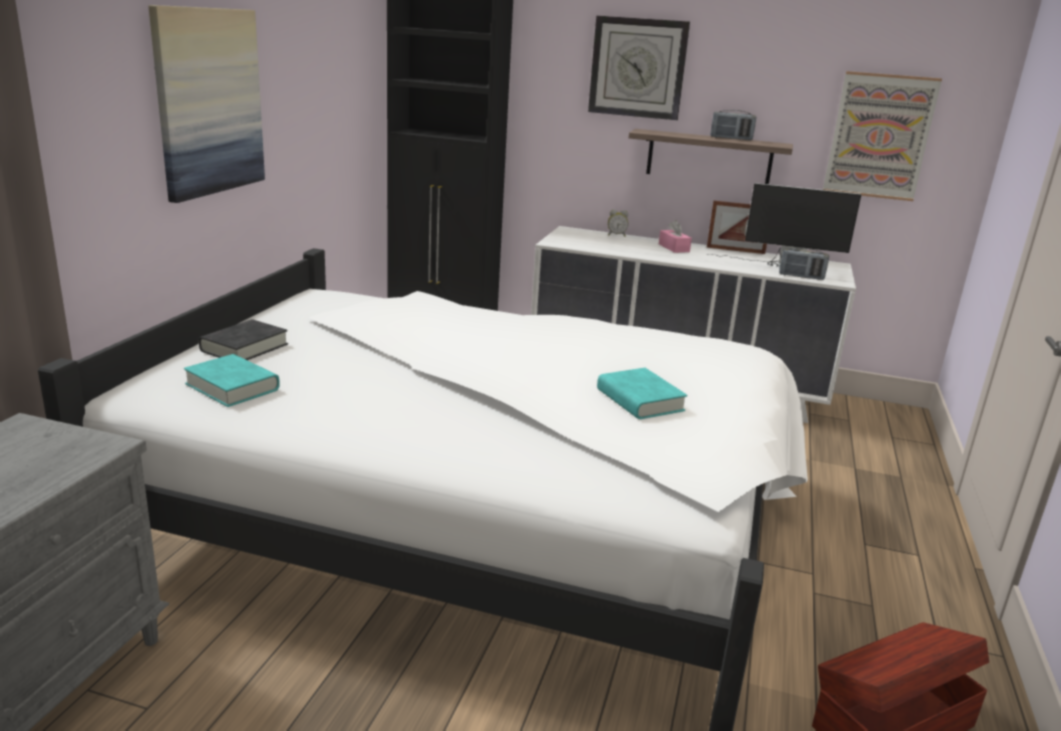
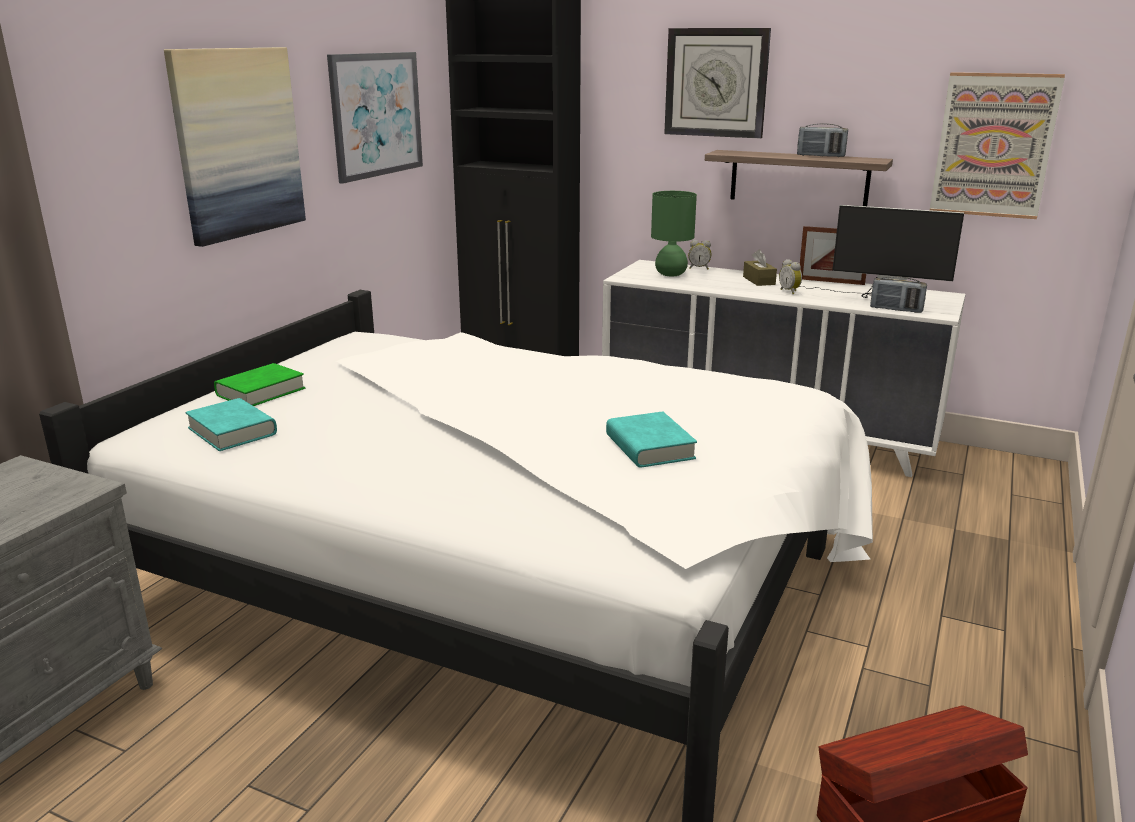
camera: 10 degrees right, 0 degrees up
black book [199,319,288,360] -> green book [214,363,305,406]
pink tissue box [659,220,692,253] -> brown tissue box [743,249,777,286]
none -> picture [327,52,423,184]
none -> green table lamp [651,191,697,276]
none -> alarm clock [779,259,802,294]

